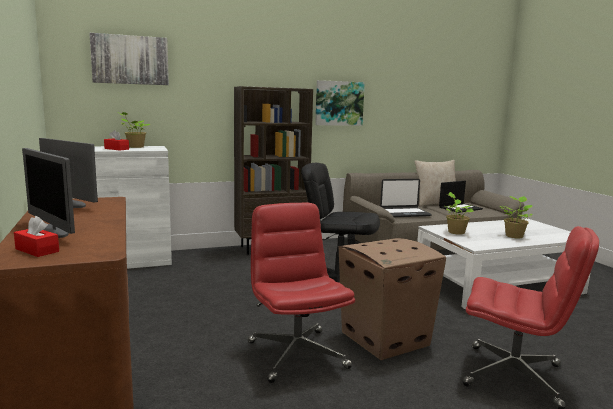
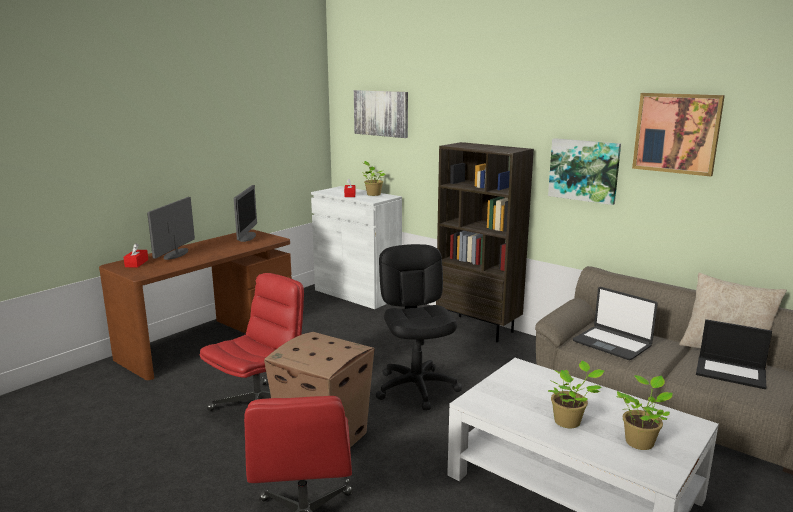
camera: 60 degrees right, 5 degrees up
potted plant [445,192,474,235] -> potted plant moved to [616,375,673,450]
none -> picture [632,93,725,176]

